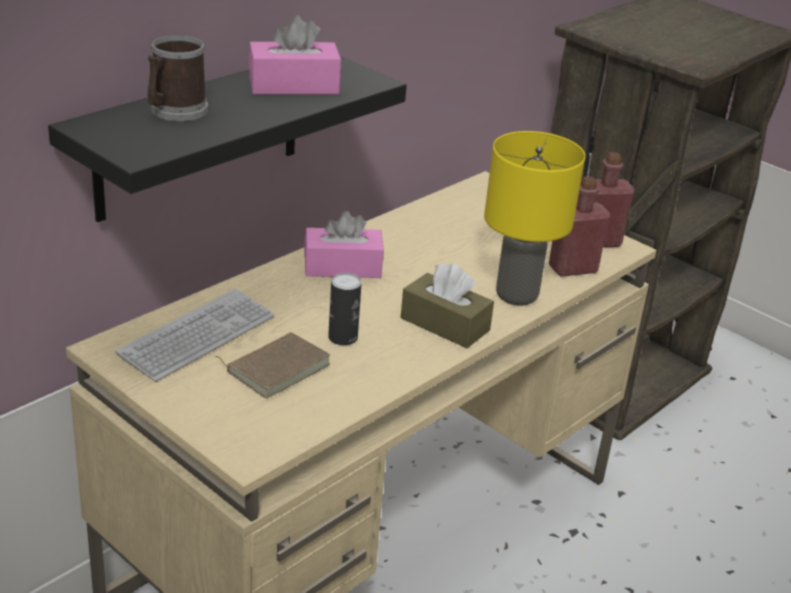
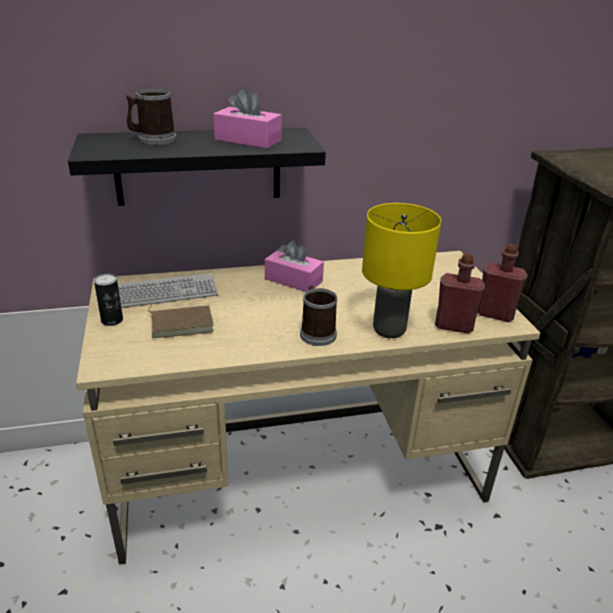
camera: 35 degrees right, 0 degrees up
can [328,273,362,345] -> can moved to [94,274,123,326]
brown tissue box [401,263,494,348] -> mug [300,285,337,346]

